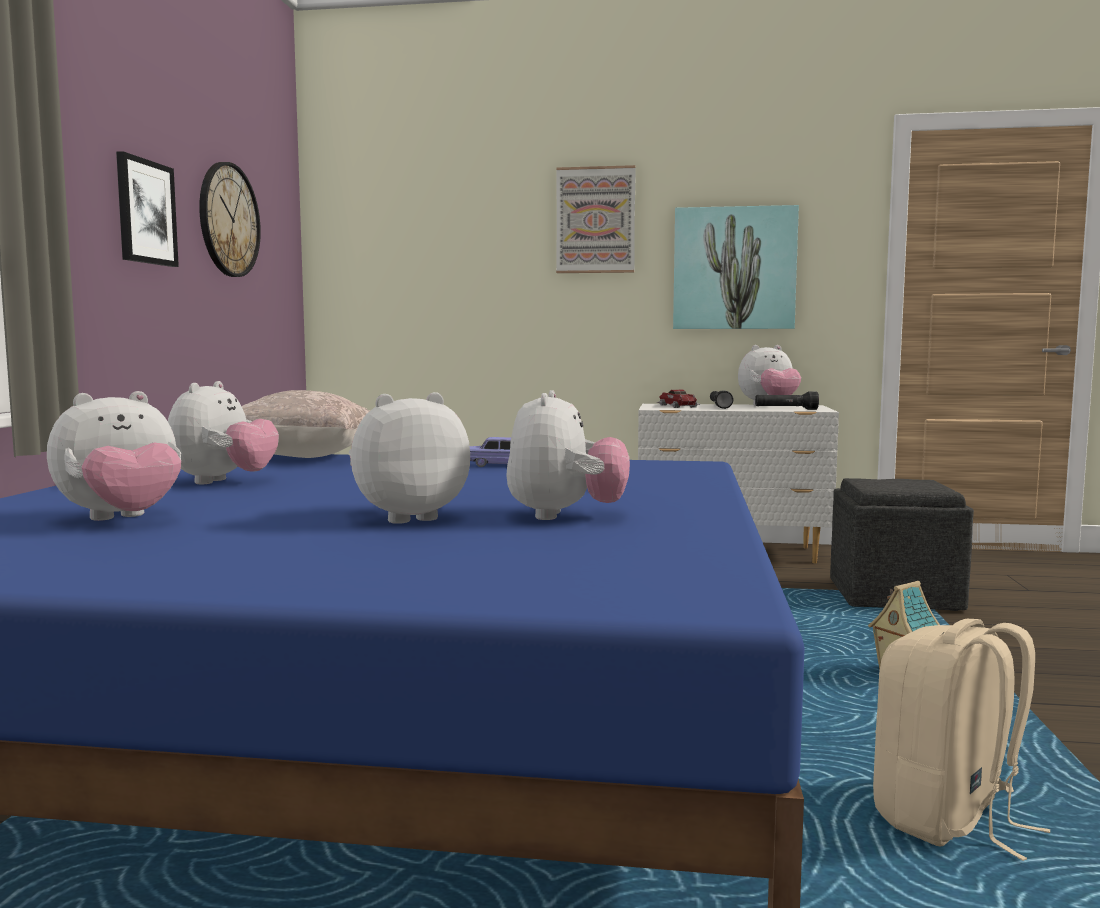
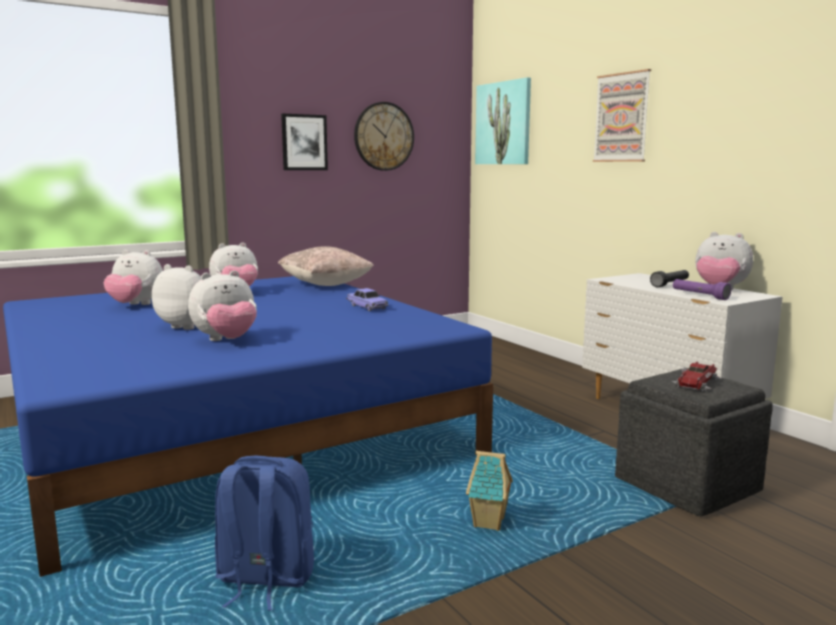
camera: 50 degrees right, 5 degrees up
toy car [657,390,700,408] -> toy car moved to [671,361,722,392]
picture [673,205,799,329] -> picture moved to [475,77,531,164]
black flashlight [755,392,819,410] -> purple flashlight [673,279,731,300]
beige backpack [873,619,1050,861] -> blue backpack [215,456,314,611]

